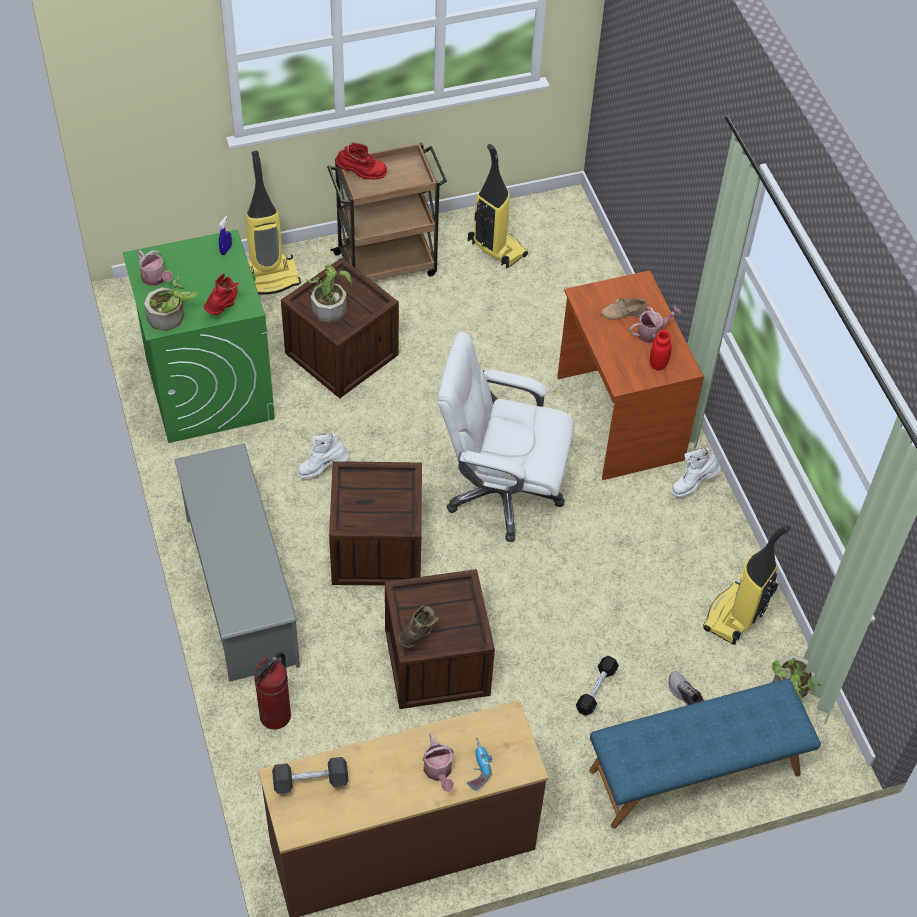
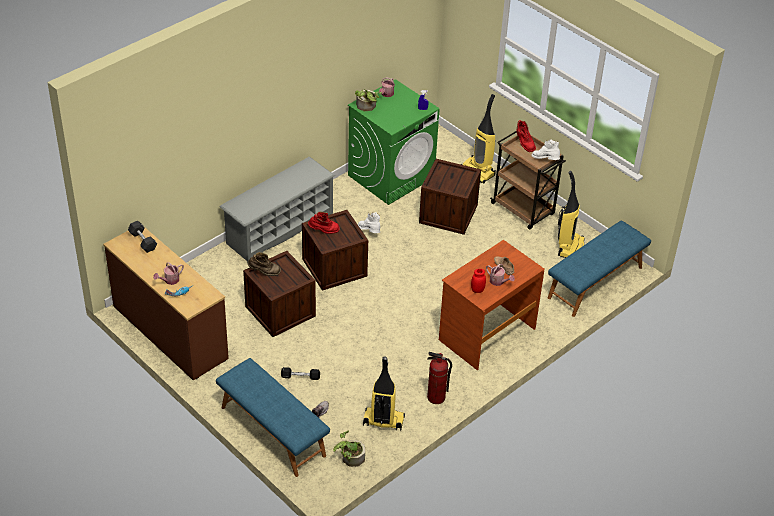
camera: 65 degrees right, 10 degrees down
red boot [204,273,240,315] -> red boot moved to [308,211,340,234]
fire extinguisher [254,652,291,730] -> fire extinguisher moved to [427,352,452,404]
potted plant [306,265,352,323] -> none
white office chair [438,332,575,542] -> none
white boot [671,447,721,498] -> white boot moved to [531,140,560,160]
none -> blue bench [548,221,651,317]

